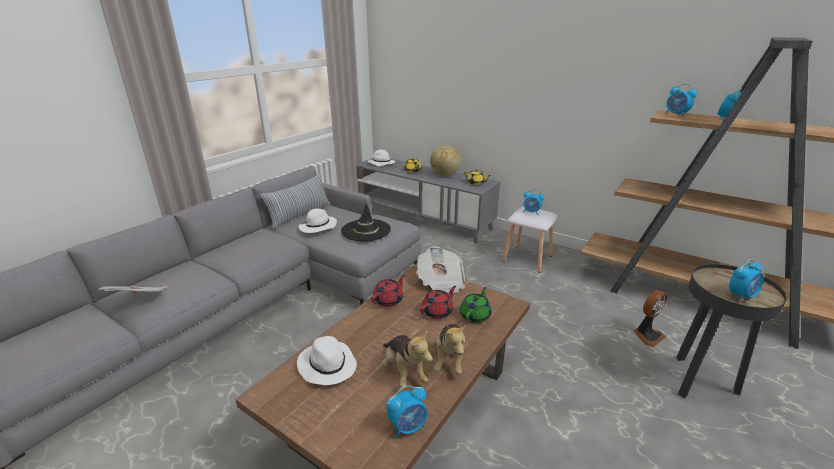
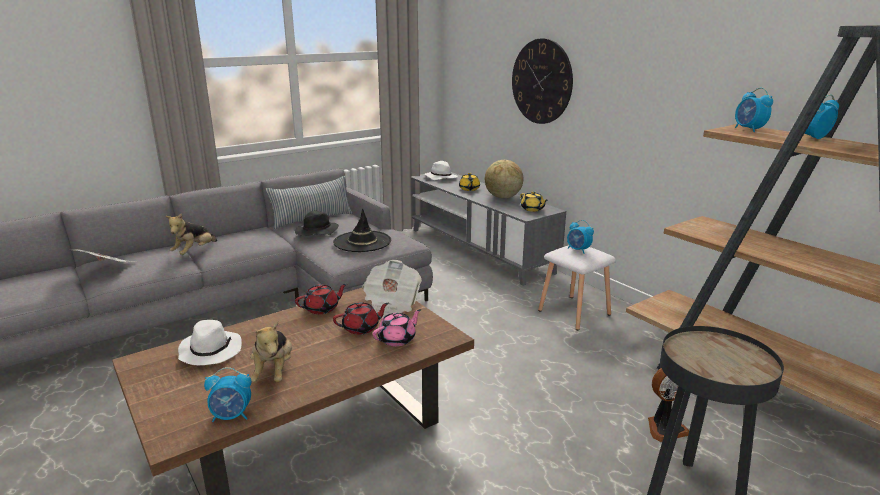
camera: 20 degrees right, 5 degrees down
white hat [299,209,337,233] -> black hat [295,211,339,236]
plush toy [430,324,466,375] -> plush toy moved to [165,213,217,255]
green teapot [459,287,492,323] -> pink teapot [373,309,421,346]
alarm clock [729,259,764,302] -> none
none -> wall clock [512,38,573,124]

